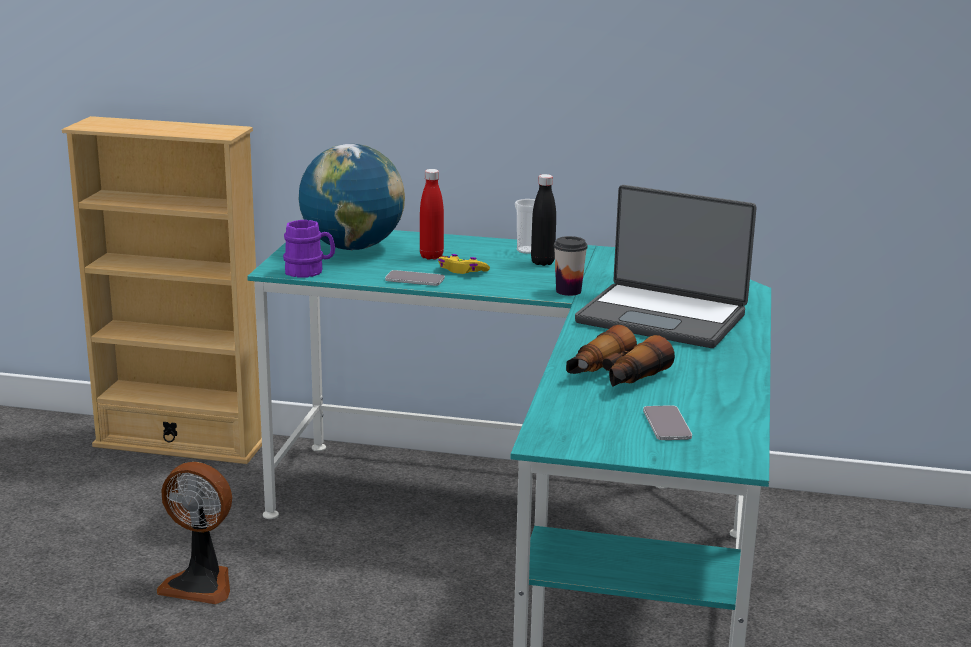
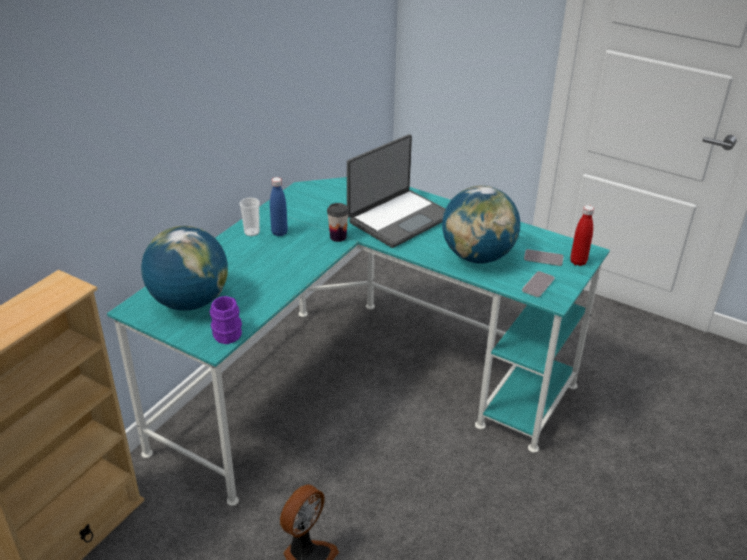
camera: 70 degrees left, 15 degrees up
phone [385,270,445,286] -> phone moved to [522,271,555,297]
red bottle [420,169,444,260] -> red bottle moved to [570,205,594,266]
yellow game controller [438,254,490,274] -> none
black bottle [531,174,556,266] -> blue bottle [270,177,288,236]
binoculars [566,325,675,387] -> globe [442,185,520,264]

